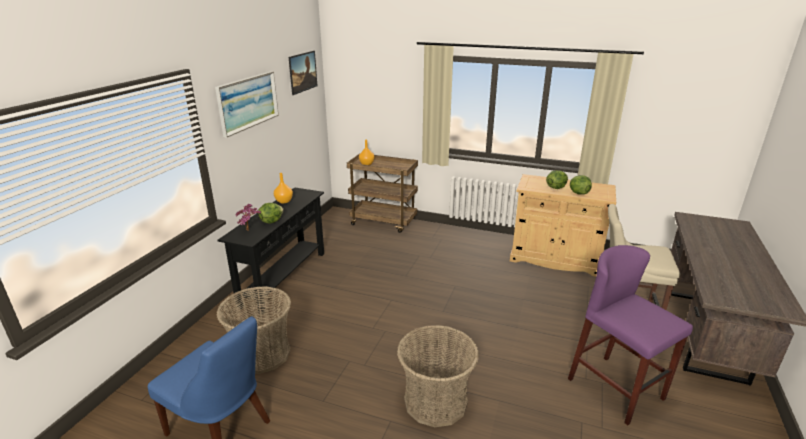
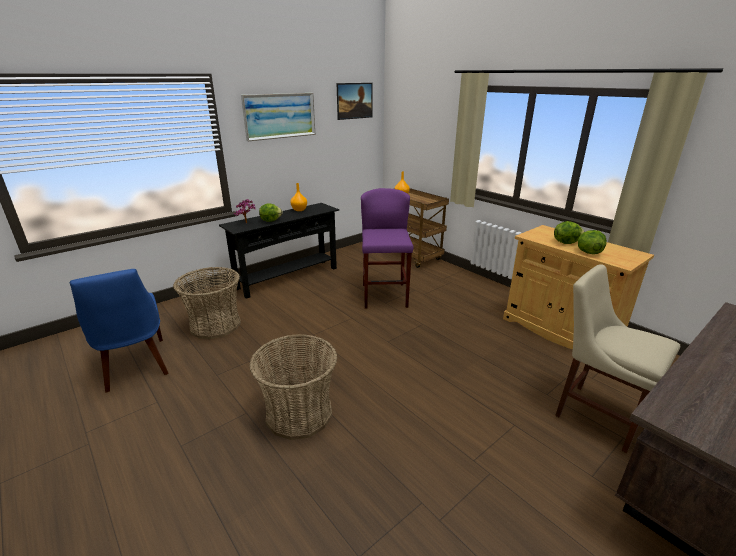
camera: 30 degrees right, 0 degrees up
purple stool [568,245,693,425] -> purple stool moved to [361,188,413,308]

